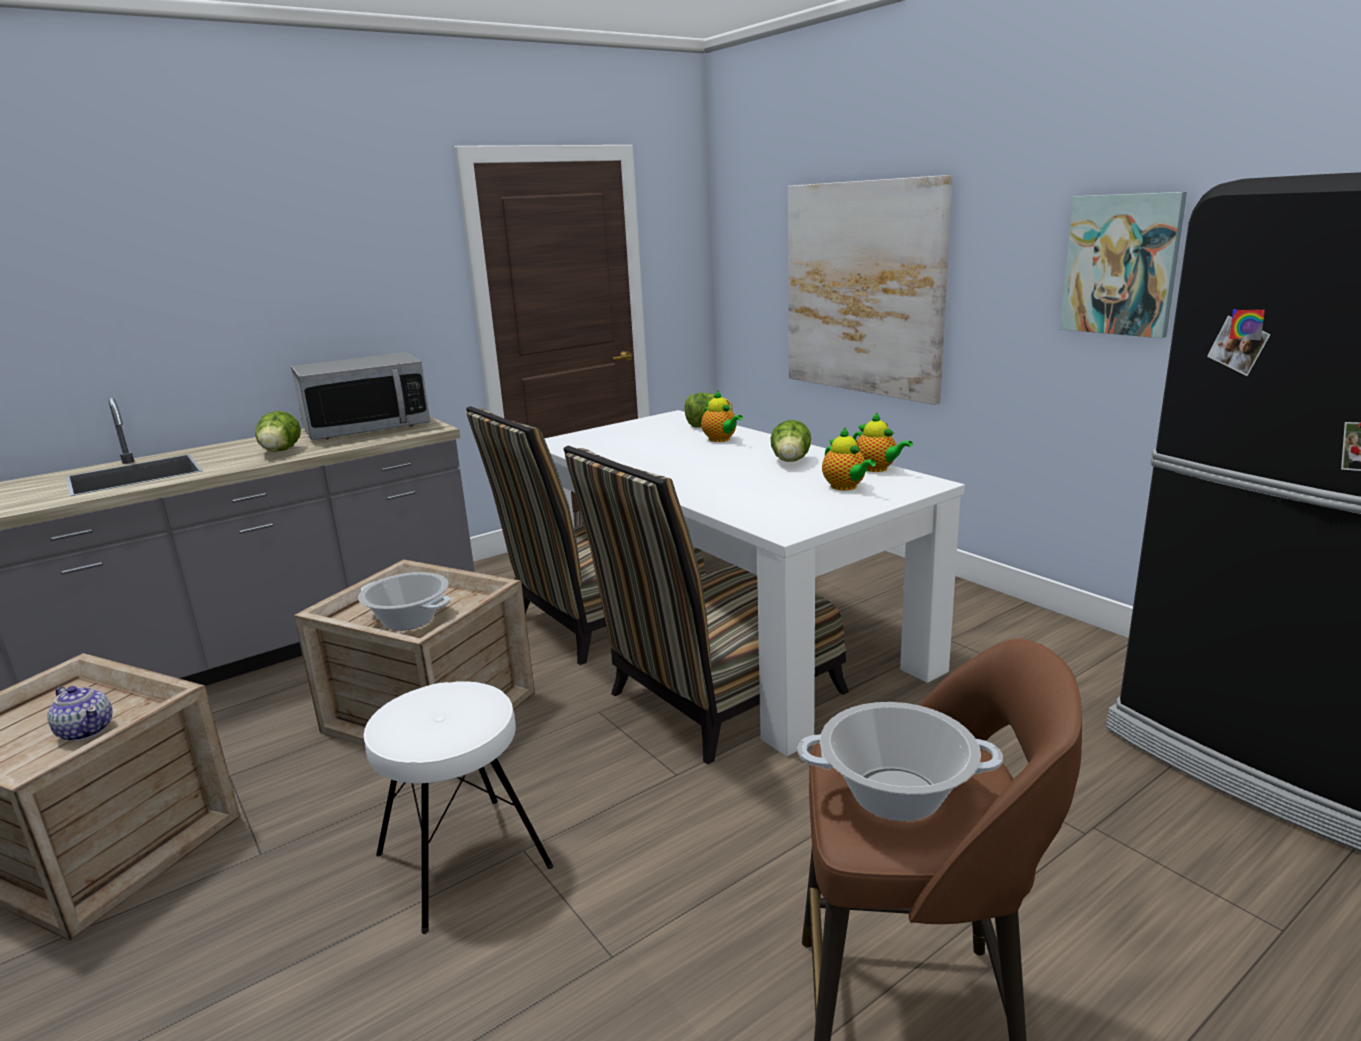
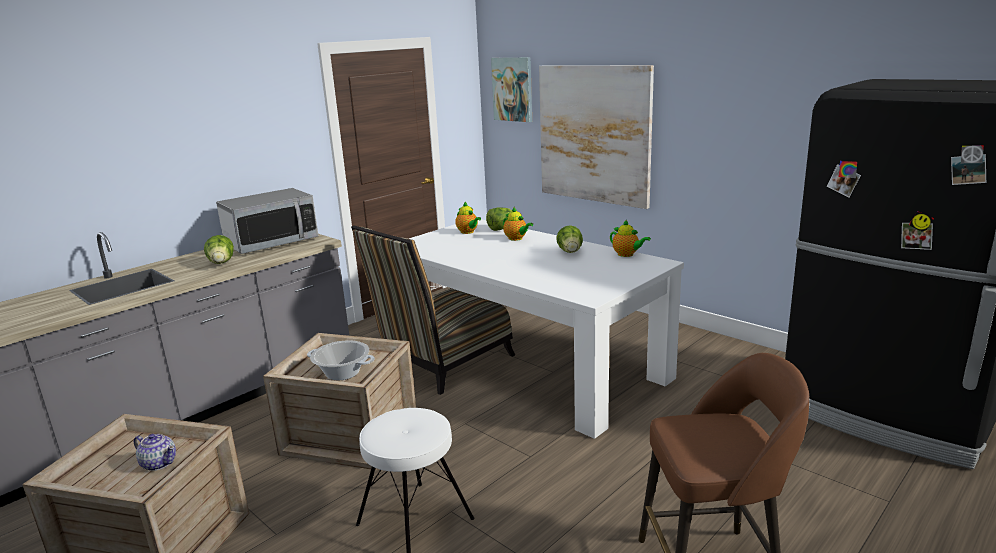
camera: 10 degrees left, 0 degrees up
chair [563,446,849,764] -> none
cooking pot [797,702,1003,821] -> none
teapot [822,427,876,491] -> teapot moved to [455,201,481,234]
picture [1060,192,1187,338] -> picture moved to [491,57,532,122]

